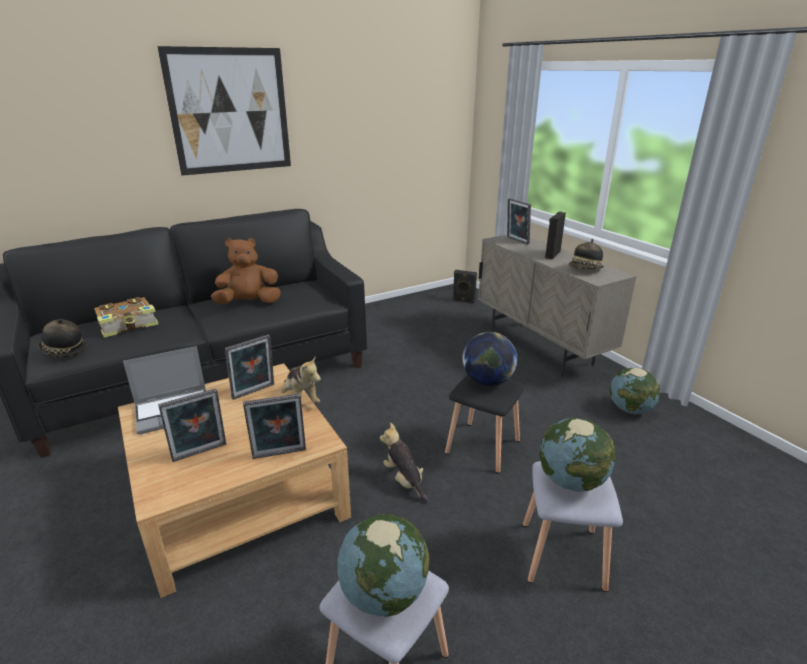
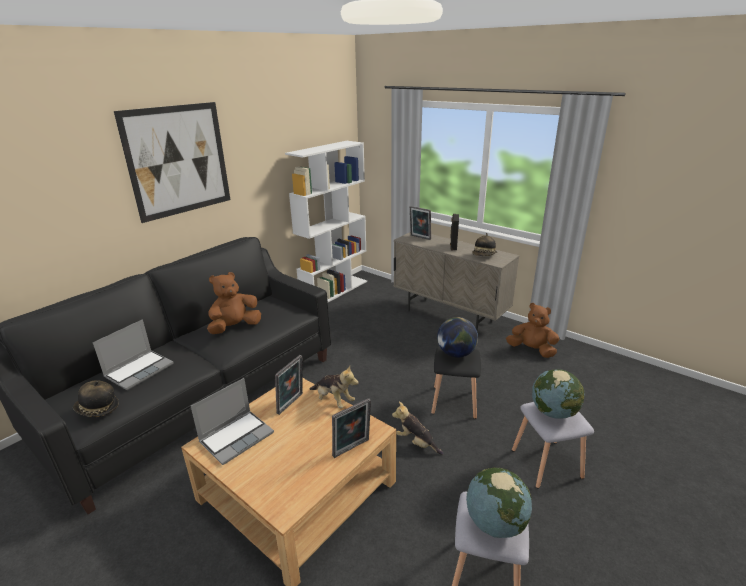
camera: 20 degrees left, 0 degrees up
book [94,297,158,338] -> laptop [93,319,174,390]
picture frame [158,388,226,462] -> none
black speaker [453,270,477,303] -> none
globe [609,368,660,414] -> brown plush toy [506,303,559,358]
none -> white bookcase [285,141,367,302]

